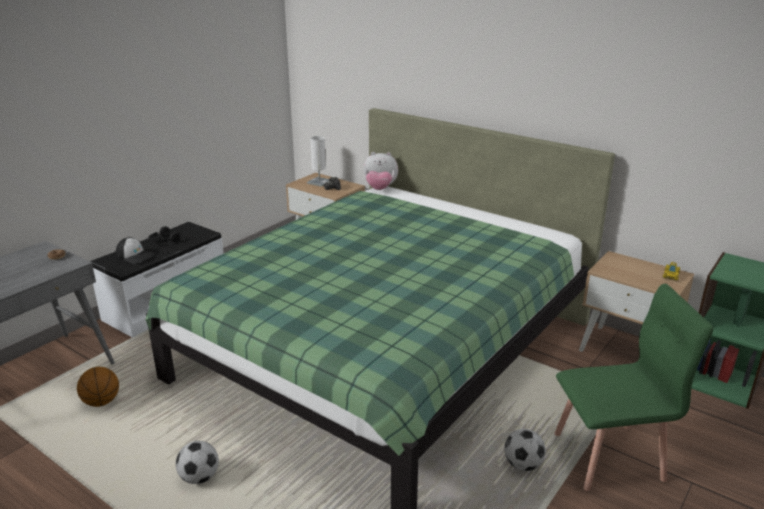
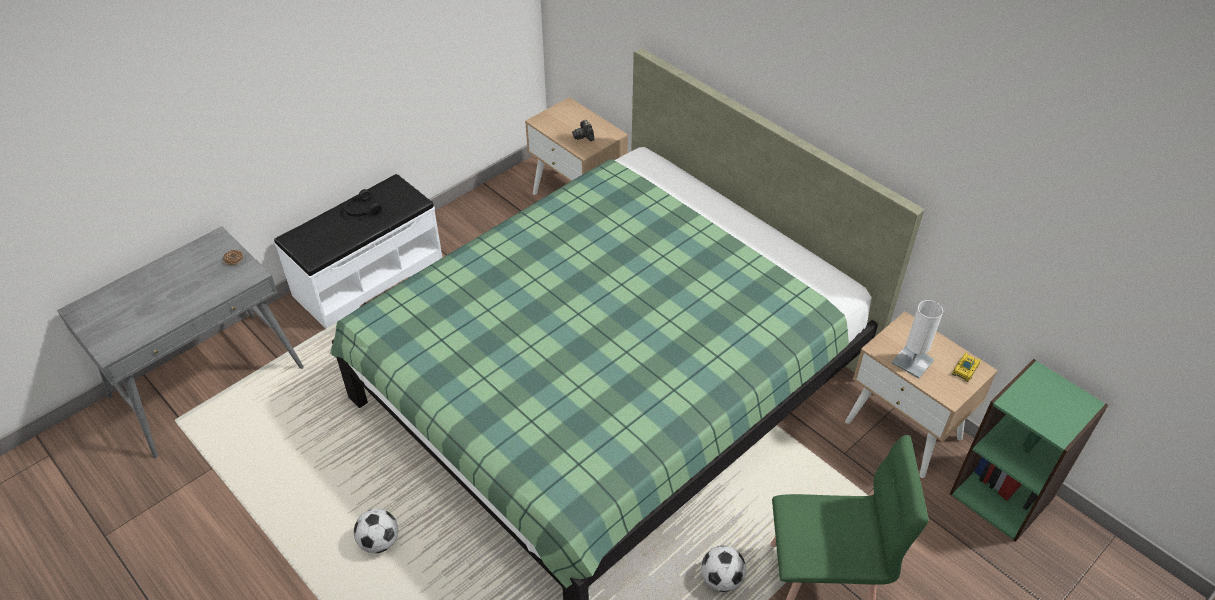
camera: 10 degrees right, 20 degrees up
basketball [77,367,119,407] -> none
cap [116,237,154,264] -> none
white table lamp [307,136,329,187] -> white table lamp moved to [892,300,943,379]
plush toy [363,152,398,190] -> none

